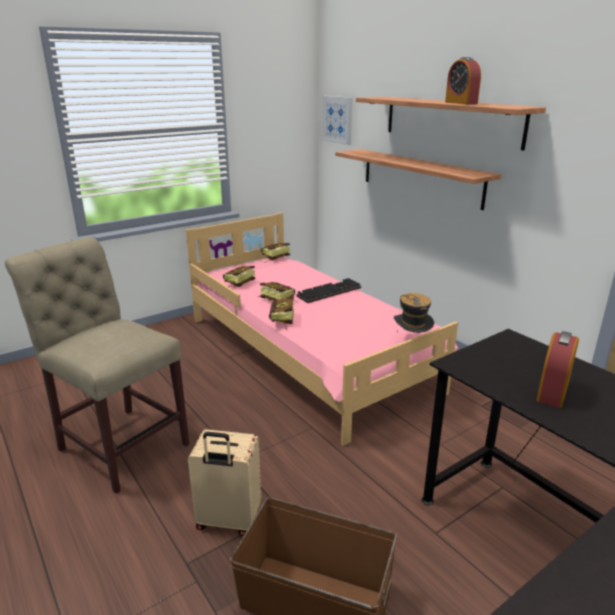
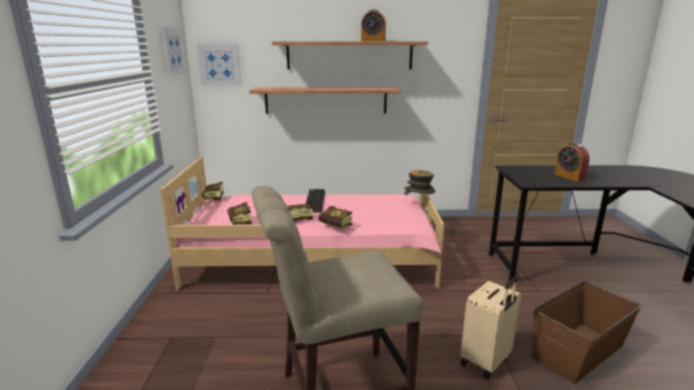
camera: 55 degrees left, 5 degrees down
none -> picture [161,27,186,76]

